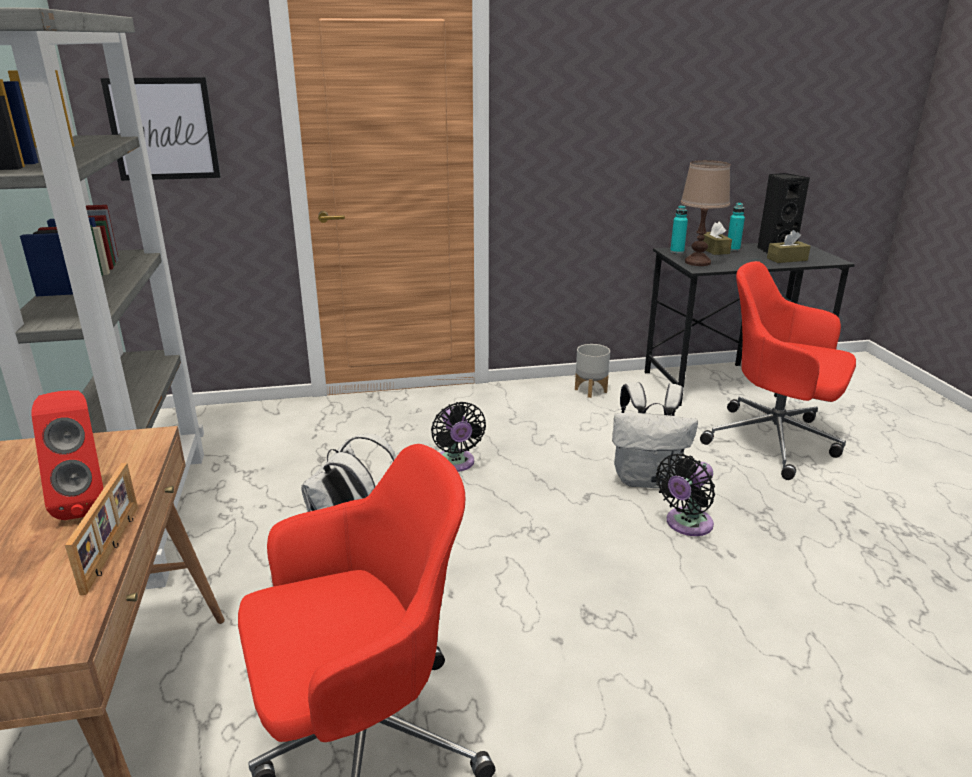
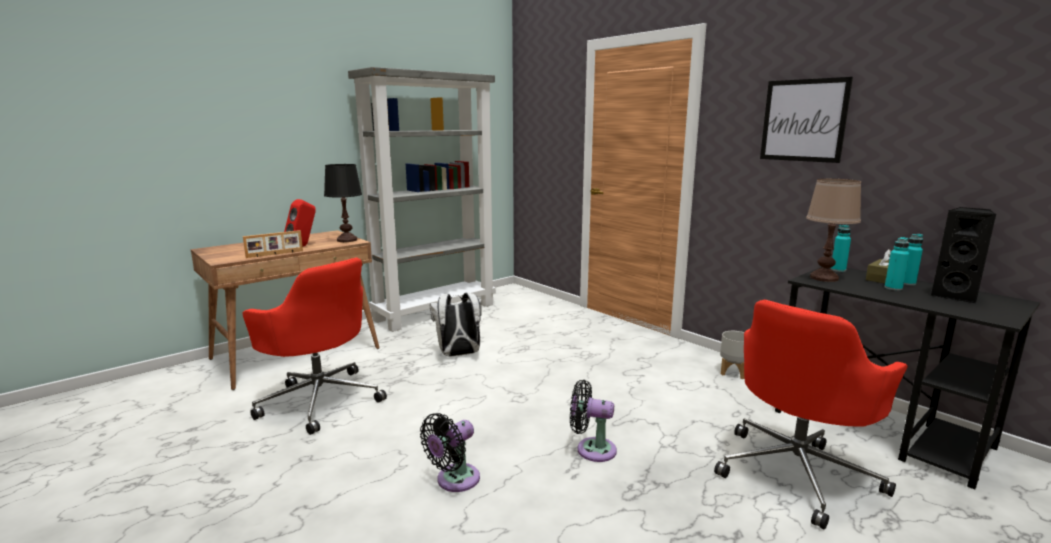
camera: 60 degrees right, 10 degrees down
picture [100,77,221,181] -> picture moved to [760,77,853,163]
black fan [431,402,486,472] -> black fan moved to [420,413,480,492]
white backpack [612,382,698,488] -> none
red office chair [700,261,856,480] -> red office chair turned 135 degrees counterclockwise [714,300,908,529]
brown tissue box [767,230,811,263] -> none
none -> black table lamp [324,164,362,242]
none -> turquoise bottle [884,237,909,291]

